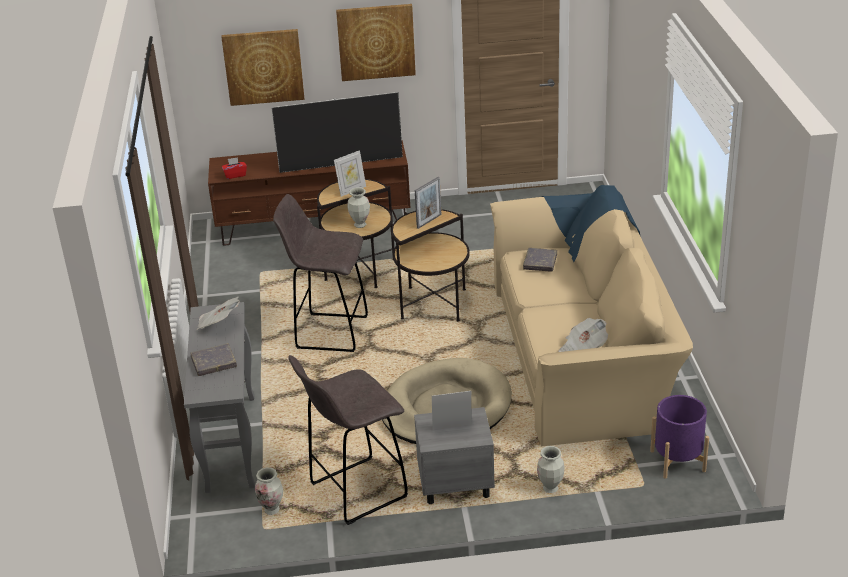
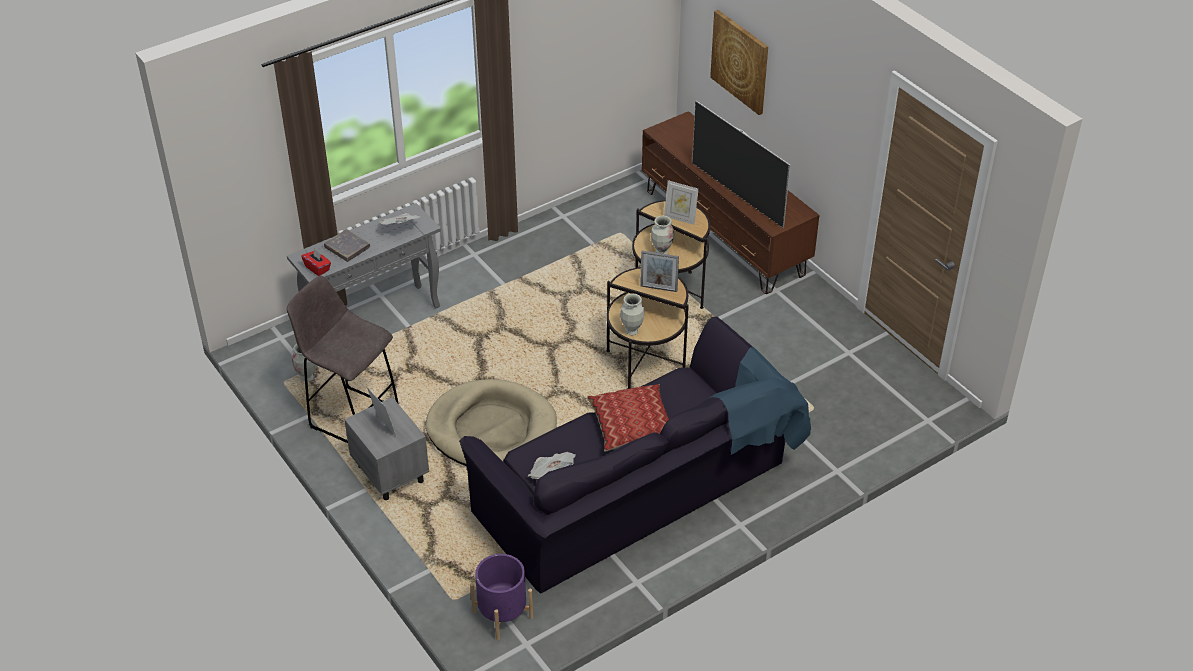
camera: 60 degrees right, 10 degrees up
red tissue box [222,157,247,179] -> red tissue box moved to [301,249,331,276]
grey stool [273,194,368,352] -> none
picture [336,4,416,81] -> none
beige sofa [490,185,693,447] -> black sofa [459,317,811,594]
grey book [523,248,557,272] -> none
vase [537,446,565,493] -> vase moved to [620,293,645,335]
none -> pillow [587,384,669,452]

